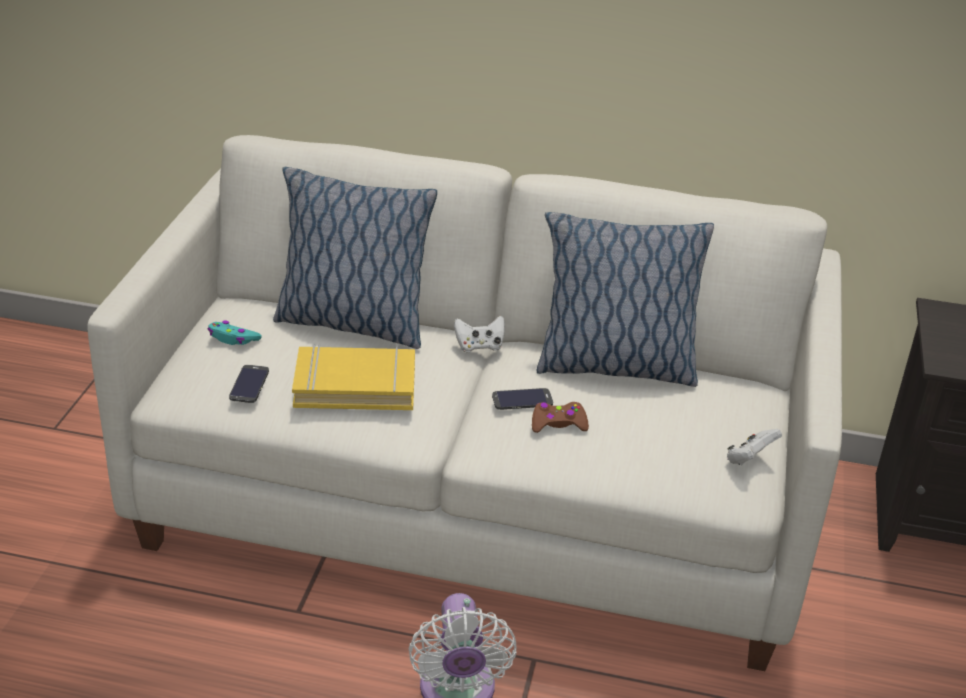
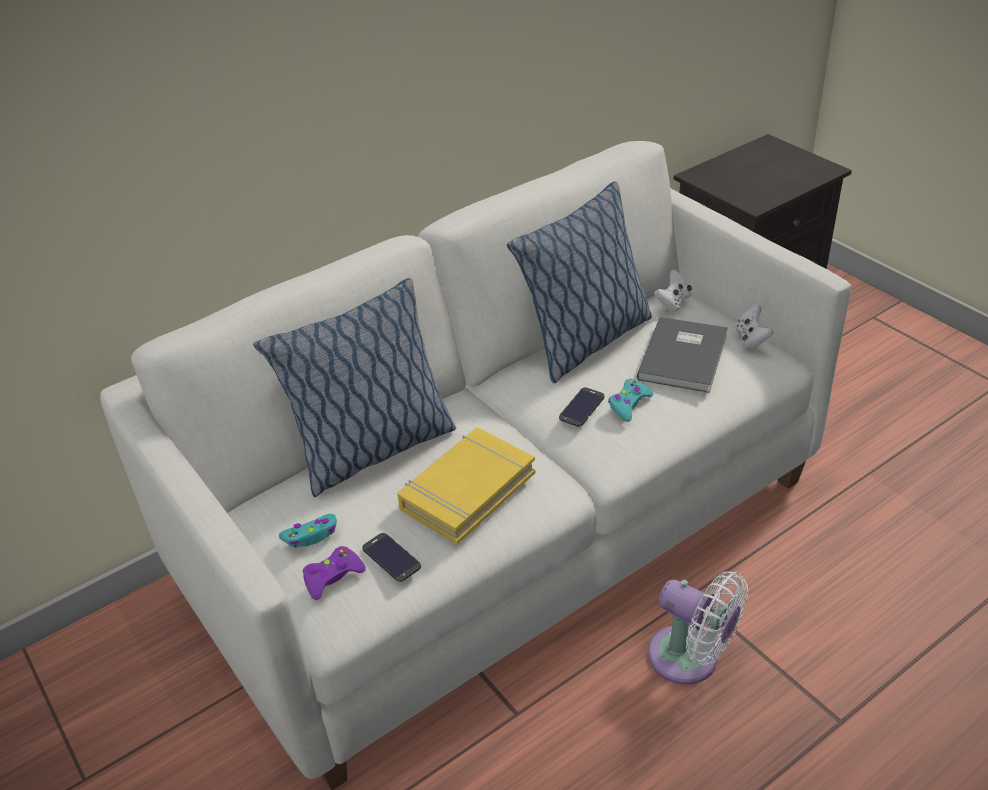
camera: 45 degrees left, 5 degrees up
white game controller [454,316,505,353] -> white game controller moved to [654,269,692,312]
brown game controller [532,402,589,433] -> turquoise game controller [608,379,653,422]
none -> purple game controller [303,546,366,600]
none -> grey book [637,317,728,393]

